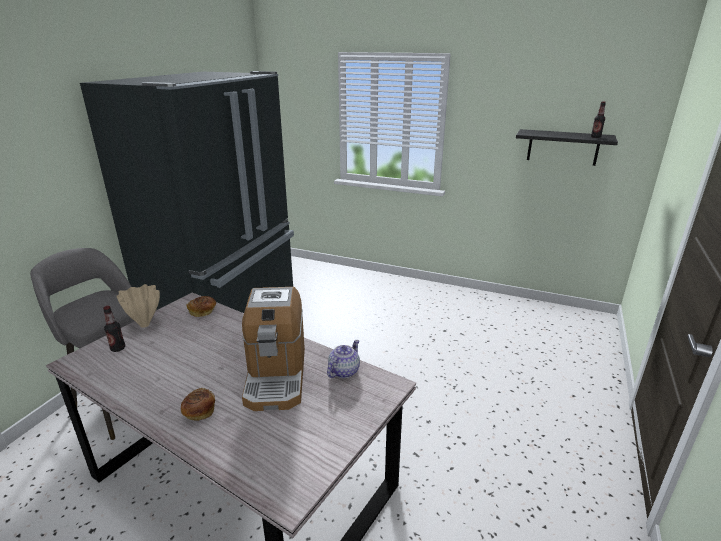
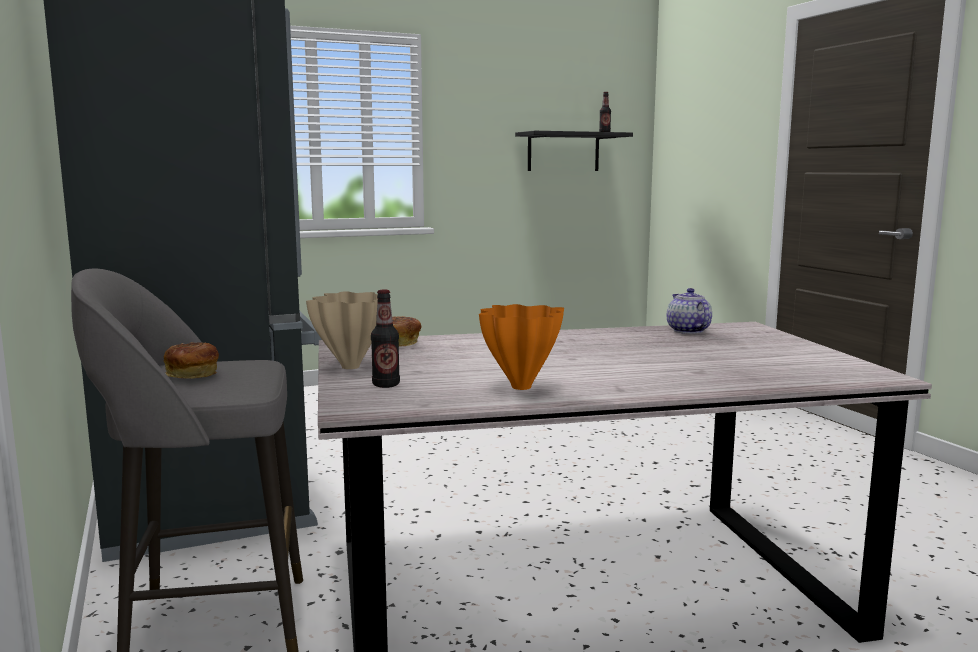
camera: 45 degrees left, 15 degrees down
bread [181,388,215,421] -> bread moved to [164,342,219,379]
coffee machine [242,287,305,411] -> none
none -> orange vase [479,304,564,390]

